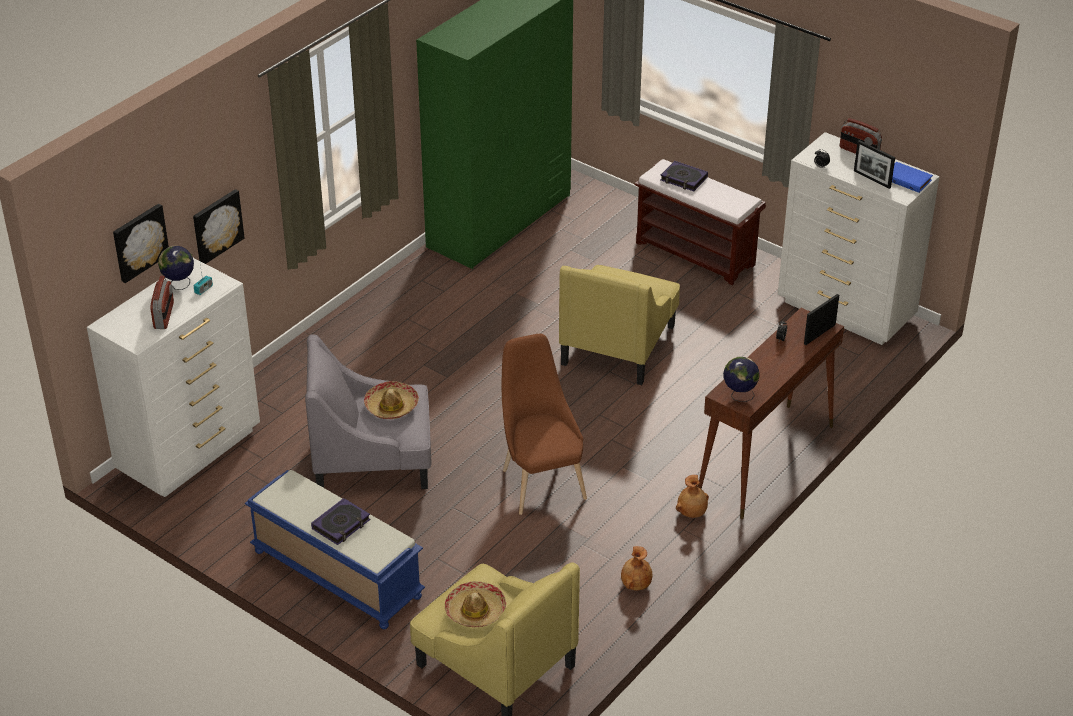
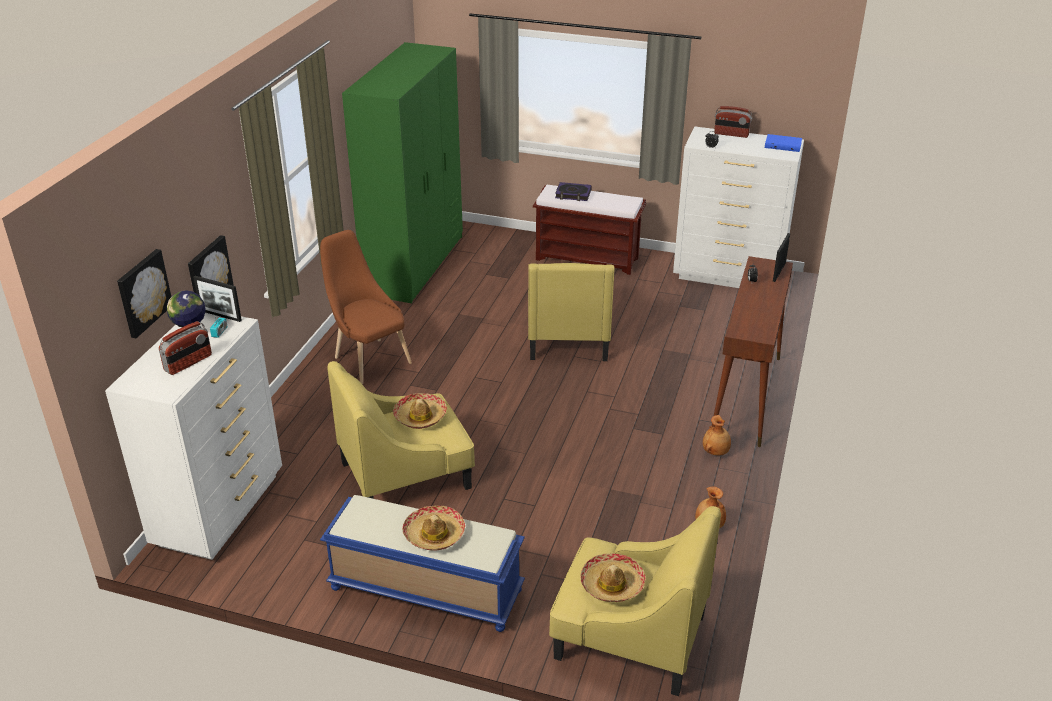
camera: 20 degrees left, 5 degrees down
radio [150,275,174,329] -> radio turned 60 degrees clockwise [159,321,212,375]
grey armchair [305,334,432,489] -> yellow armchair [327,361,475,499]
book [311,498,370,545] -> hat [402,506,465,551]
brown chair [502,334,587,515] -> brown chair moved to [320,230,412,384]
globe [723,357,760,402] -> none
picture frame [854,140,895,189] -> picture frame moved to [193,276,242,322]

